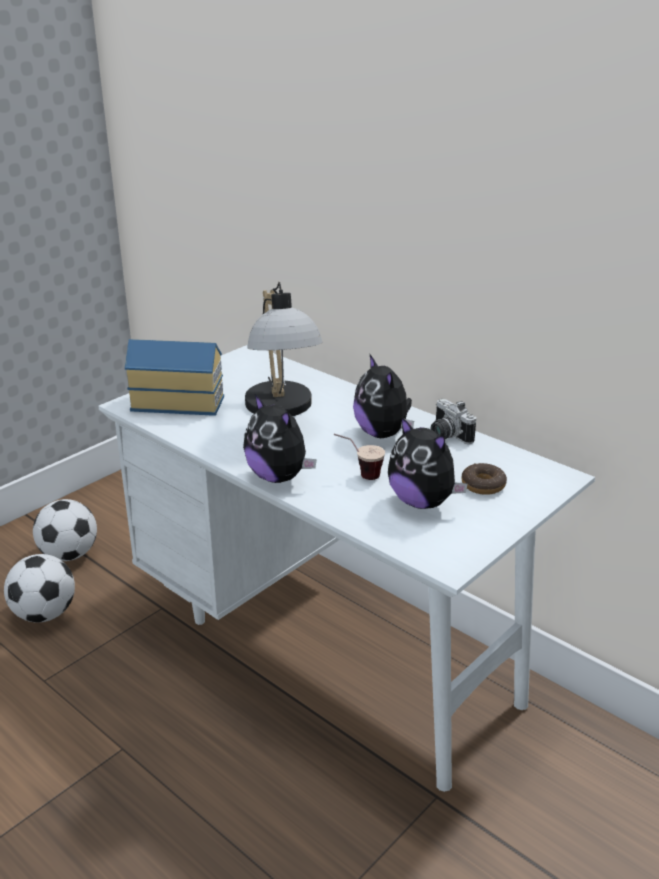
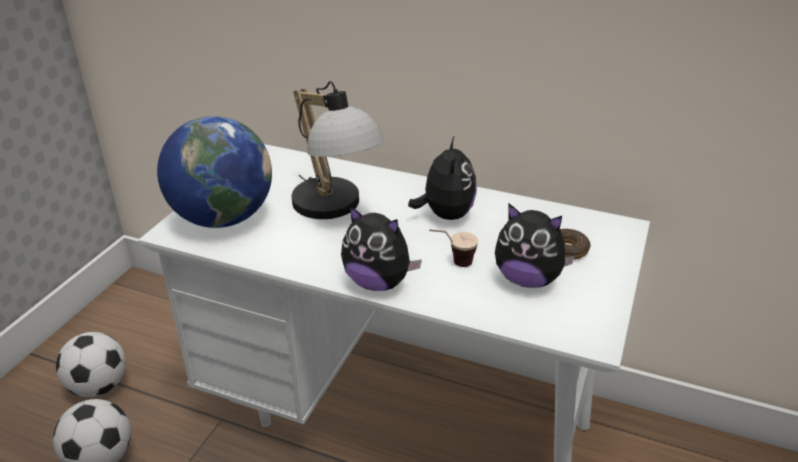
camera: 20 degrees left, 5 degrees up
toy house [124,339,224,416] -> globe [157,116,272,228]
plush toy [353,353,414,438] -> plush toy turned 135 degrees counterclockwise [408,135,477,220]
camera [431,399,477,444] -> none

